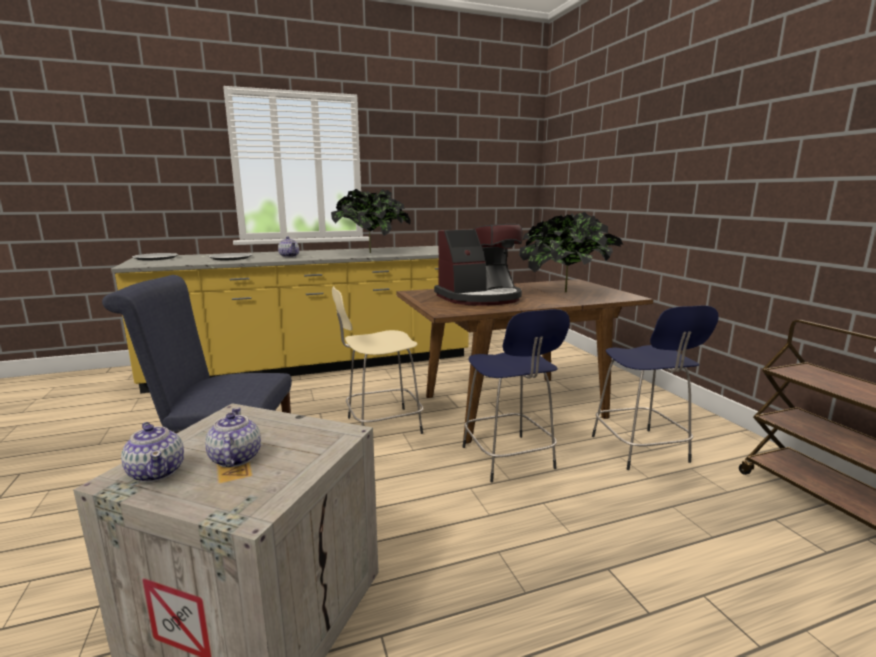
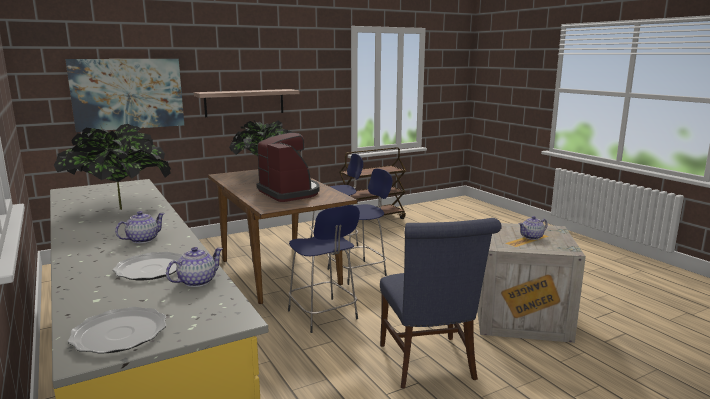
camera: 100 degrees left, 0 degrees up
teapot [121,422,184,482] -> teapot moved to [166,247,223,287]
beige stool [332,286,423,434] -> blue stool [288,205,360,333]
none -> picture [65,59,184,132]
none -> shelf [194,89,299,117]

